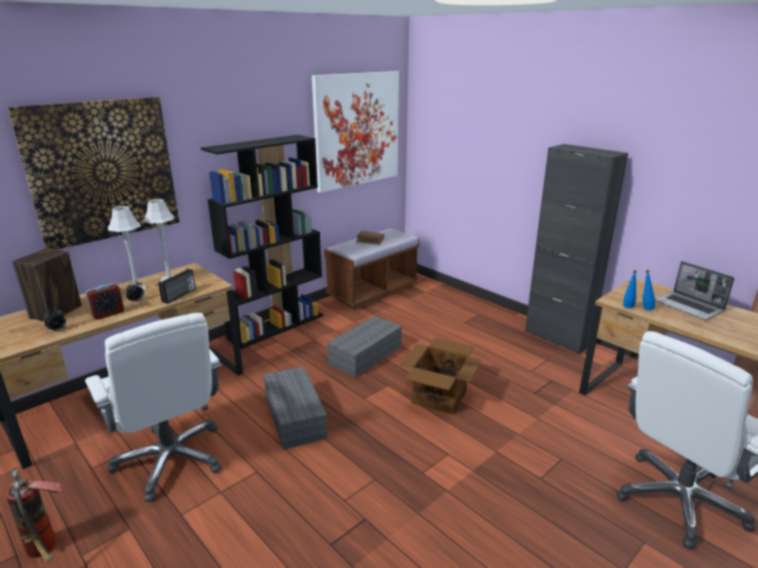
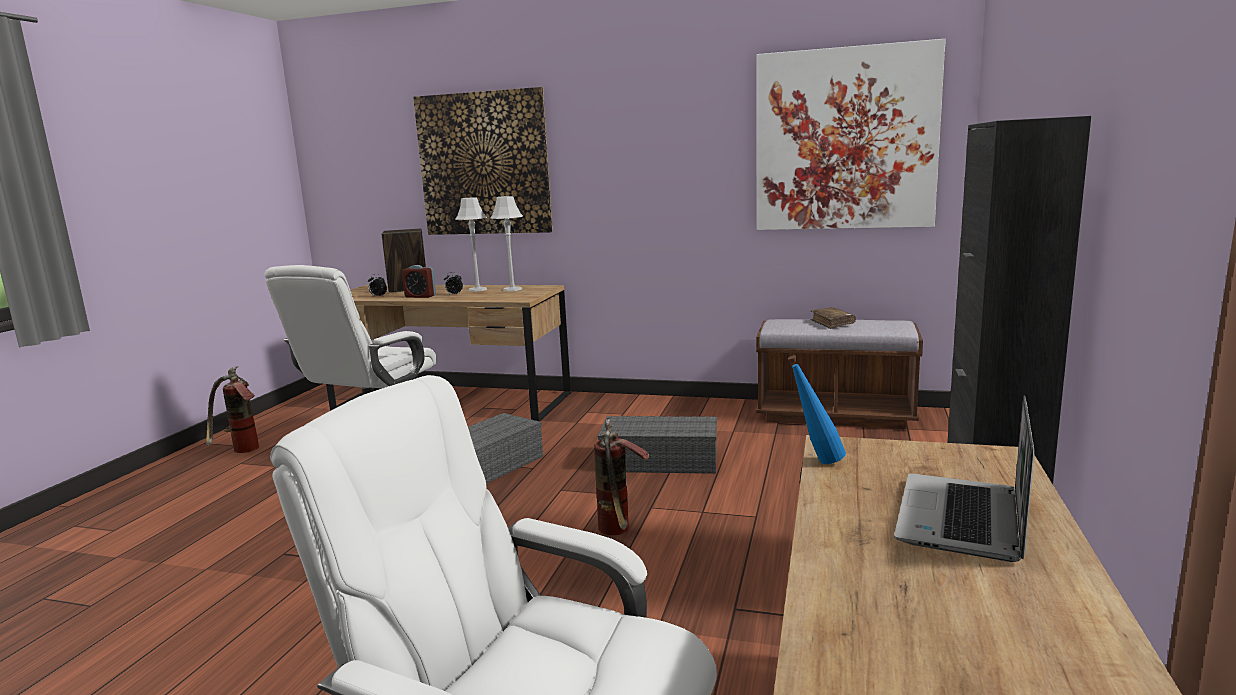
camera: 60 degrees right, 10 degrees down
radio [158,269,196,304] -> none
black bookcase [201,135,324,349] -> none
cardboard box [401,338,482,415] -> fire extinguisher [594,418,649,535]
blue bottle [643,270,655,310] -> none

